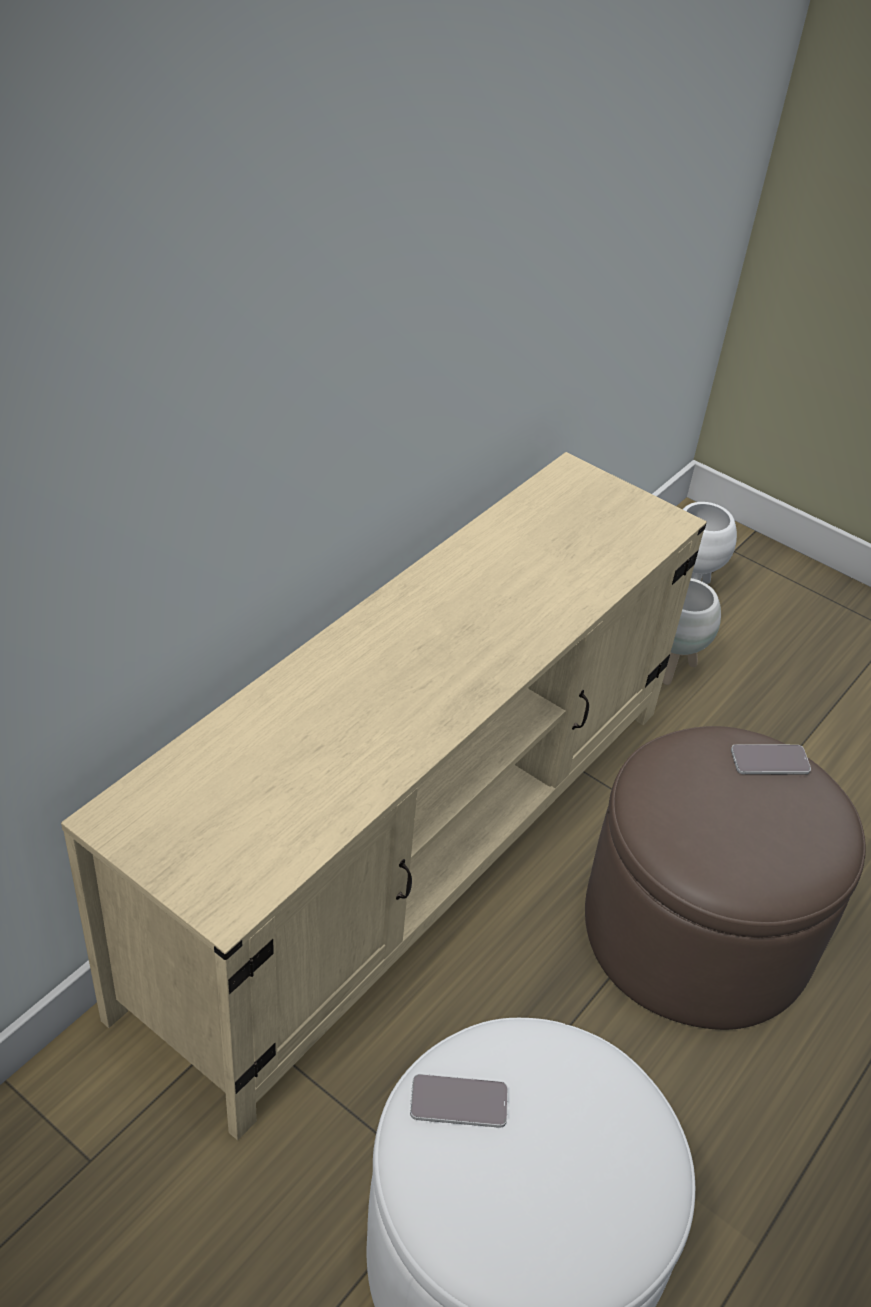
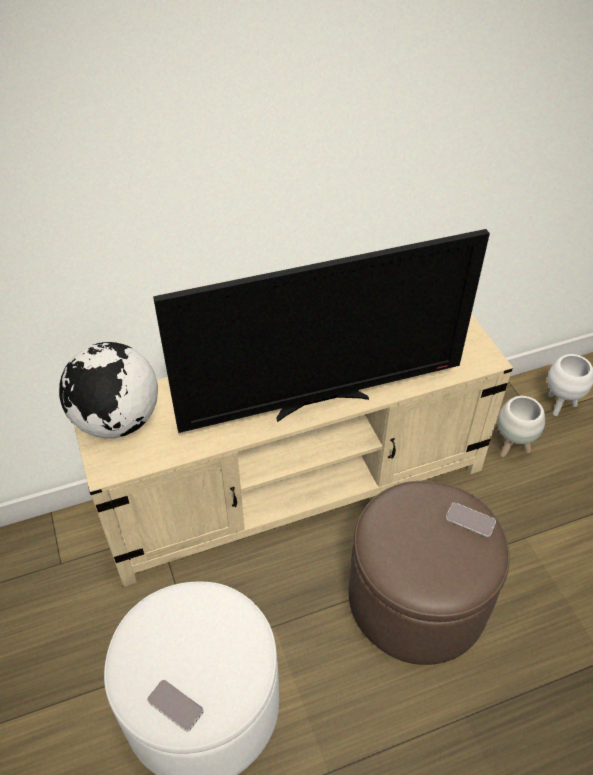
camera: 35 degrees right, 5 degrees up
phone [410,1074,508,1128] -> phone moved to [147,680,204,732]
none -> globe [59,342,158,438]
none -> television [153,229,490,433]

